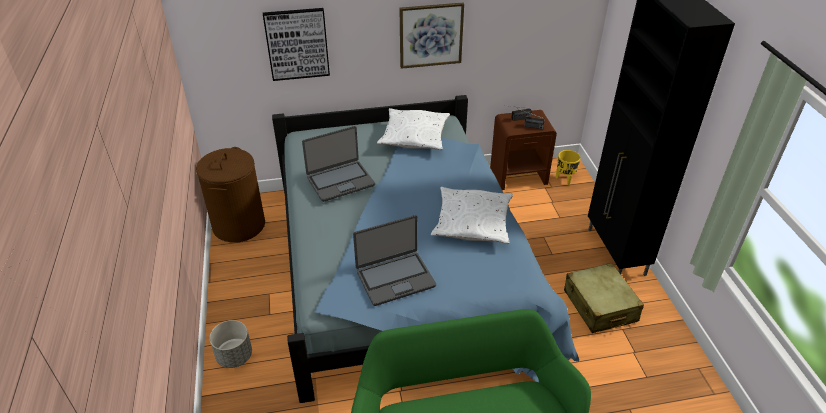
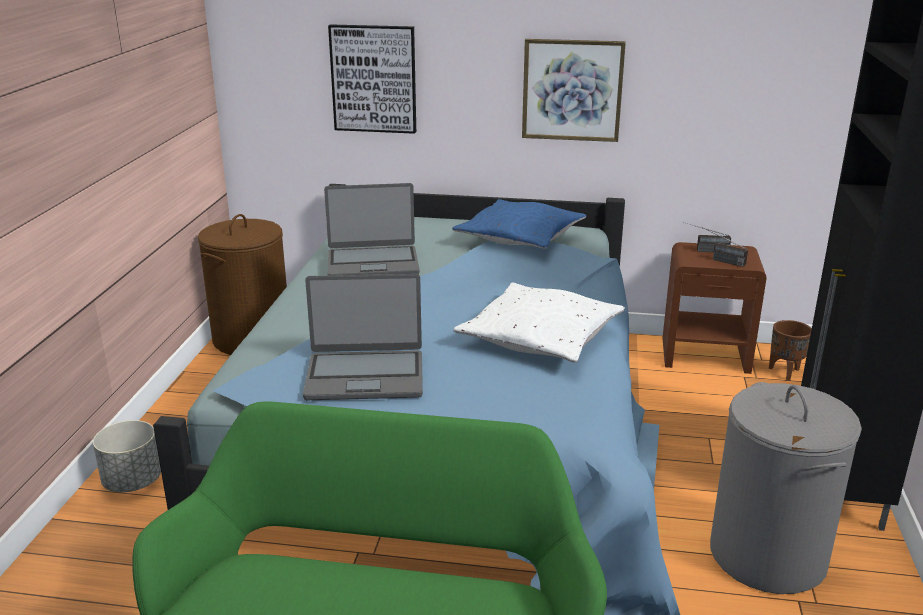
camera: 20 degrees right, 15 degrees down
white pillow [377,108,450,150] -> blue pillow [452,199,586,249]
yellow planter [556,150,581,185] -> brown planter [769,320,812,381]
beige suitcase [564,263,644,333] -> grey laundry basket [710,382,862,594]

